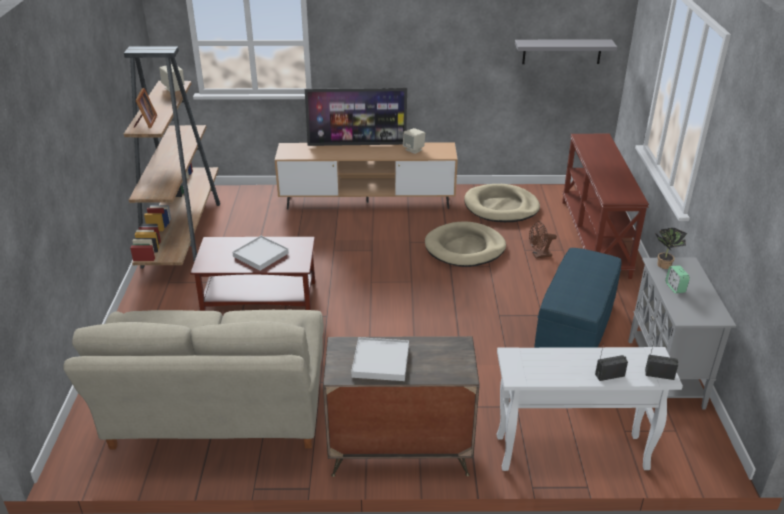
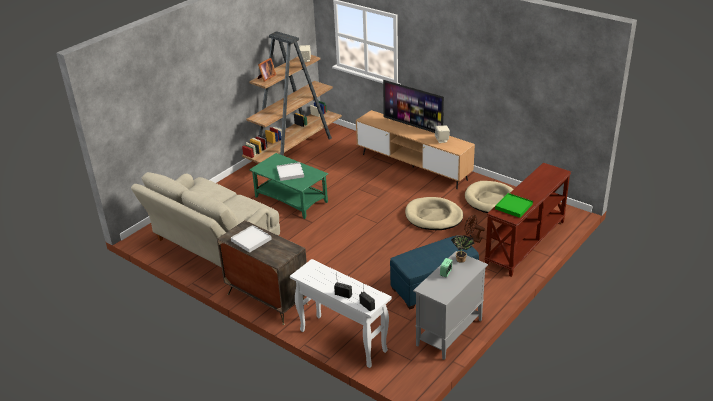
camera: 40 degrees right, 0 degrees up
brown coffee table [190,237,315,311] -> green coffee table [249,153,328,219]
grey shelf [515,39,617,64] -> none
none -> green tray [495,193,533,218]

